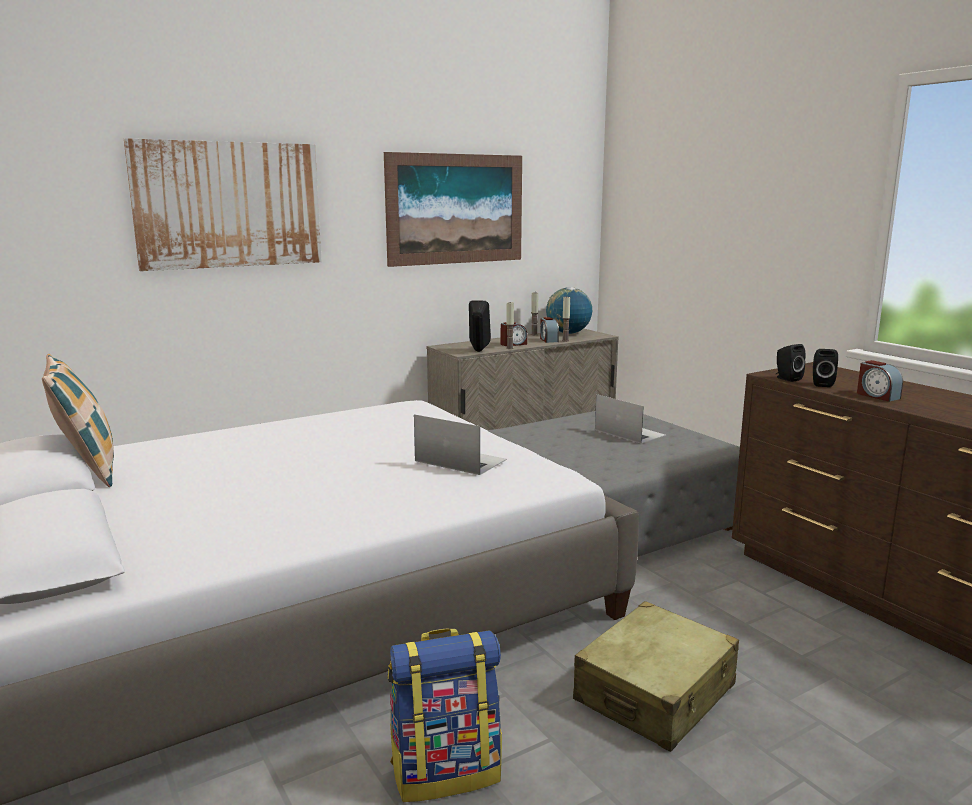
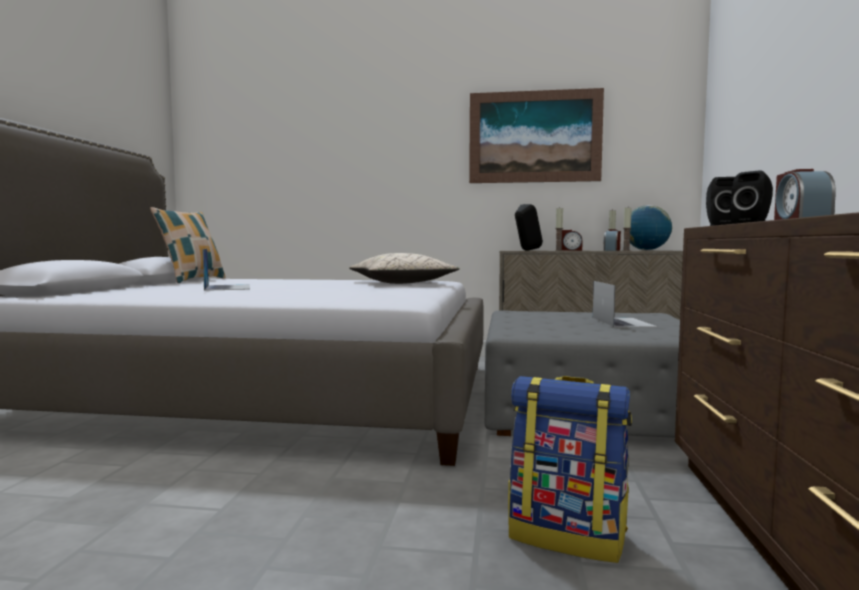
camera: 40 degrees right, 10 degrees down
picture [124,138,322,271] -> none
backpack [388,628,502,802] -> backpack moved to [508,376,632,563]
laptop [414,414,507,475] -> laptop moved to [202,249,250,291]
beige suitcase [573,601,739,752] -> none
none -> beige pillow [349,253,460,284]

